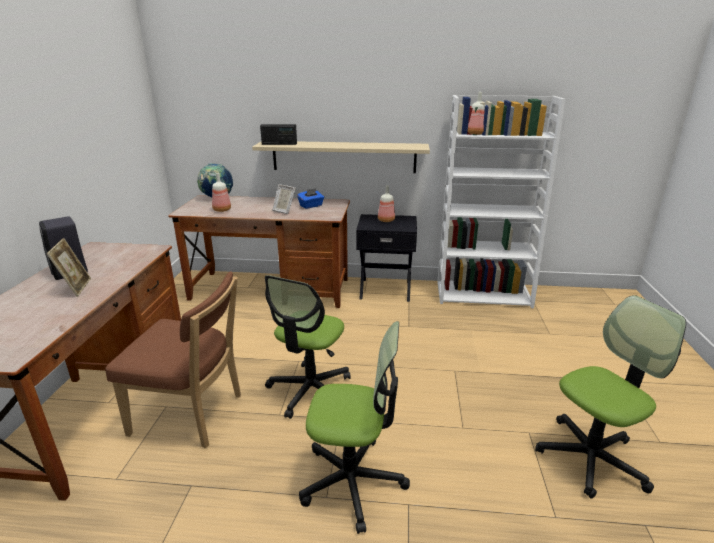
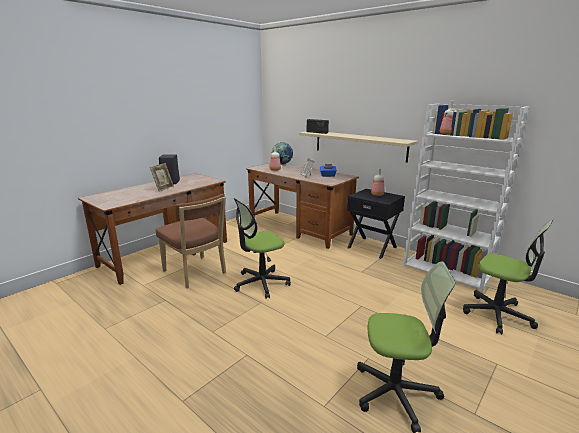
camera: 35 degrees right, 5 degrees down
office chair [299,321,410,534] -> office chair moved to [463,219,553,334]

